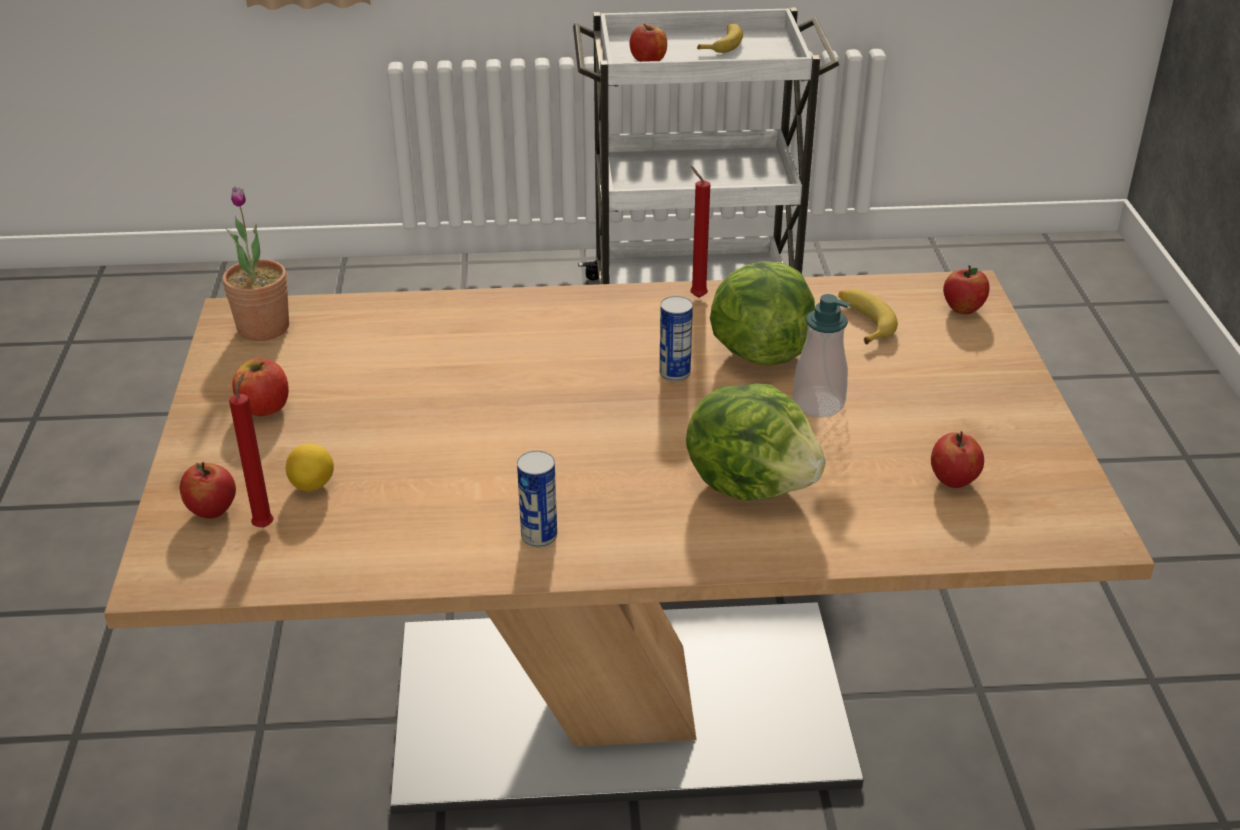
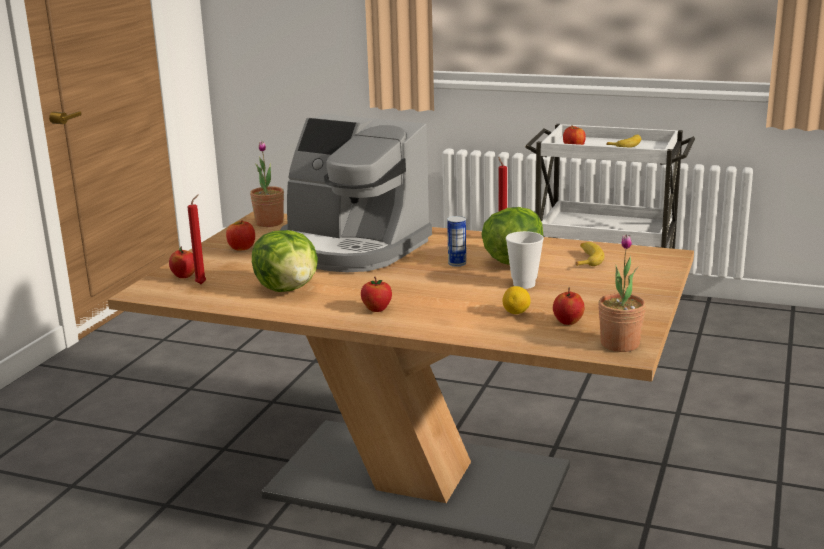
camera: 25 degrees right, 15 degrees down
lemon [286,444,334,491] -> lemon moved to [502,286,531,314]
can [517,451,557,547] -> none
lettuce [686,384,825,501] -> lettuce moved to [252,230,318,292]
soap dispenser [793,294,850,417] -> cup [506,231,544,289]
apple [943,265,990,314] -> apple moved to [361,277,392,312]
none -> coffee machine [279,114,432,272]
none -> potted plant [598,234,646,352]

